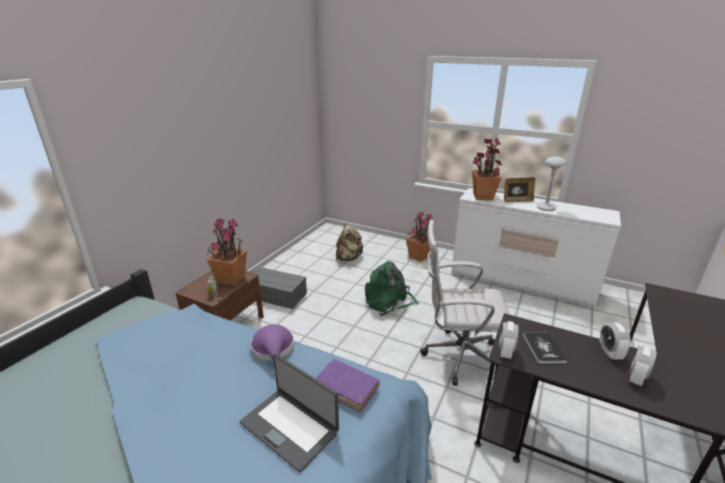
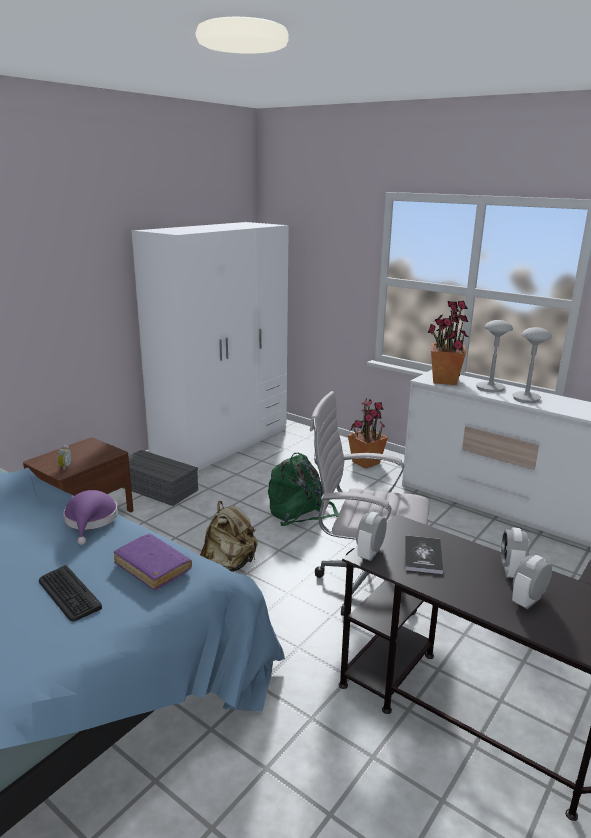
camera: 10 degrees right, 5 degrees down
potted plant [206,218,247,286] -> none
laptop [240,354,339,472] -> keyboard [39,565,102,621]
beige backpack [336,223,363,261] -> beige backpack moved to [200,501,258,572]
picture frame [504,177,536,202] -> grey table lamp [476,320,513,392]
none -> white wardrobe [132,222,289,471]

